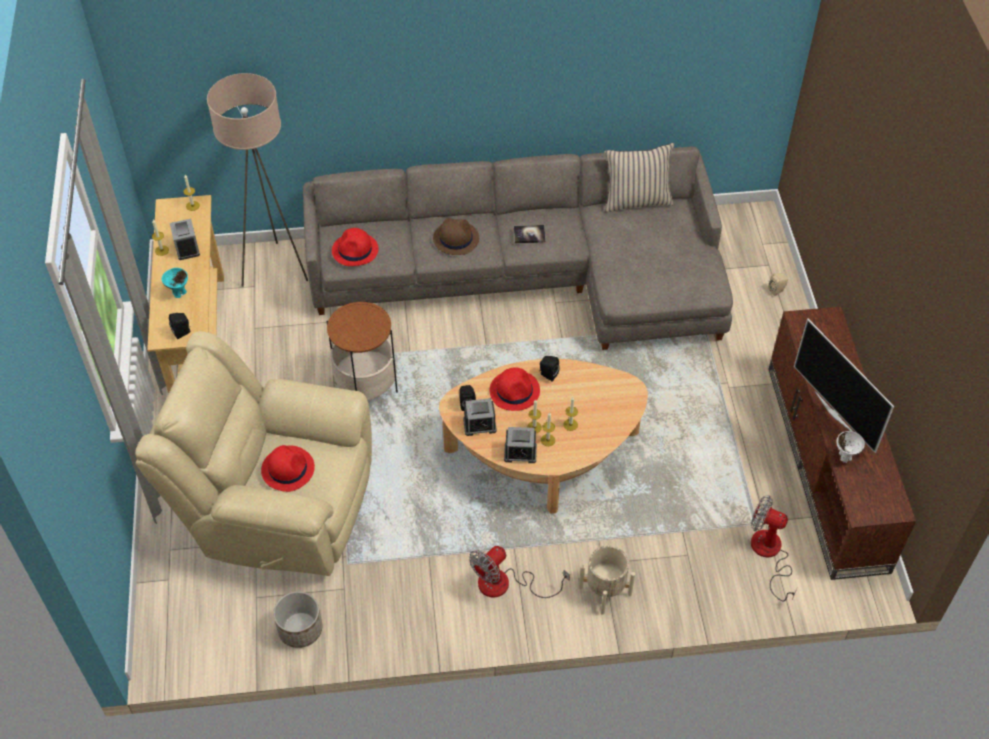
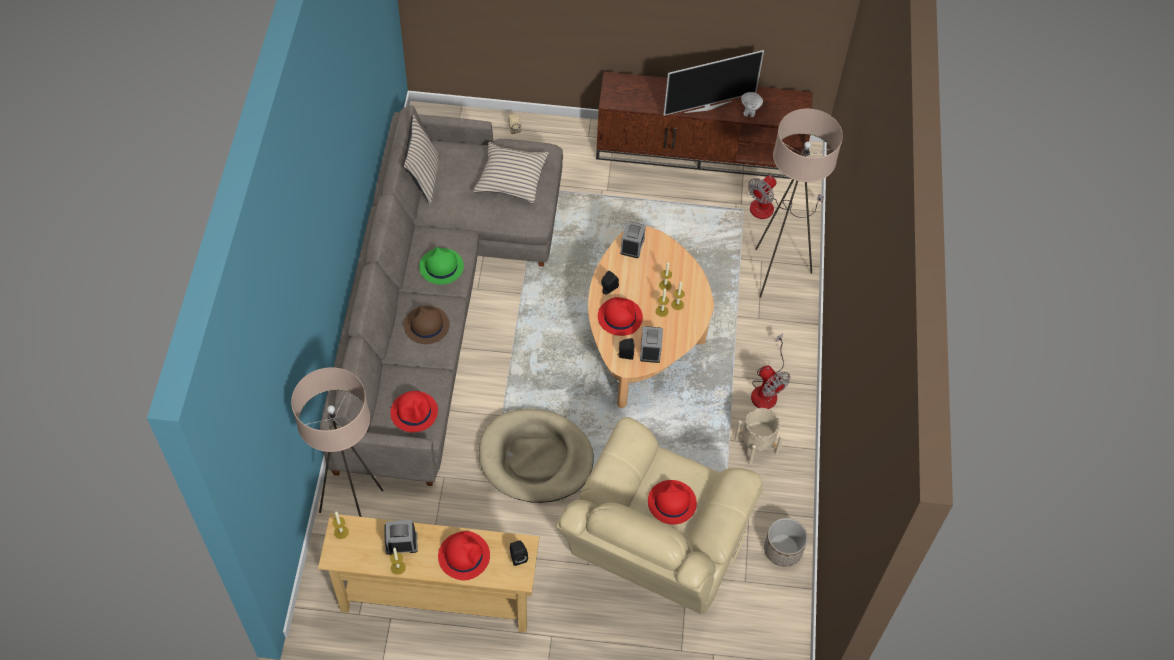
camera: 80 degrees left, 5 degrees up
turquoise bowl [162,268,188,298] -> red hat [438,531,490,580]
side table [327,301,398,400] -> beige dog bed [479,408,594,503]
alarm clock [504,427,537,463] -> alarm clock moved to [620,221,646,258]
book [514,225,546,243] -> green hat [419,247,464,285]
beige planter [579,546,635,615] -> beige planter moved to [735,408,783,465]
none -> beige pillow [473,142,549,203]
none -> beige floor lamp [755,109,843,298]

